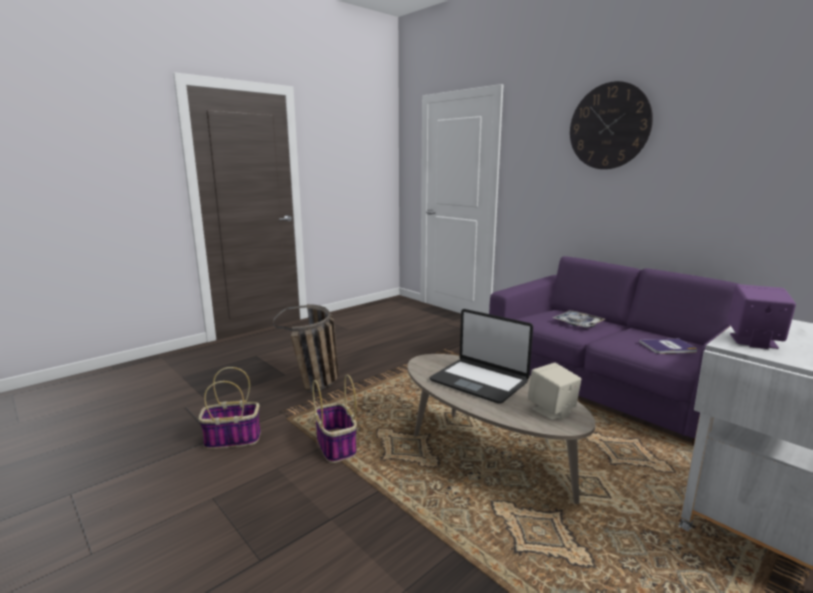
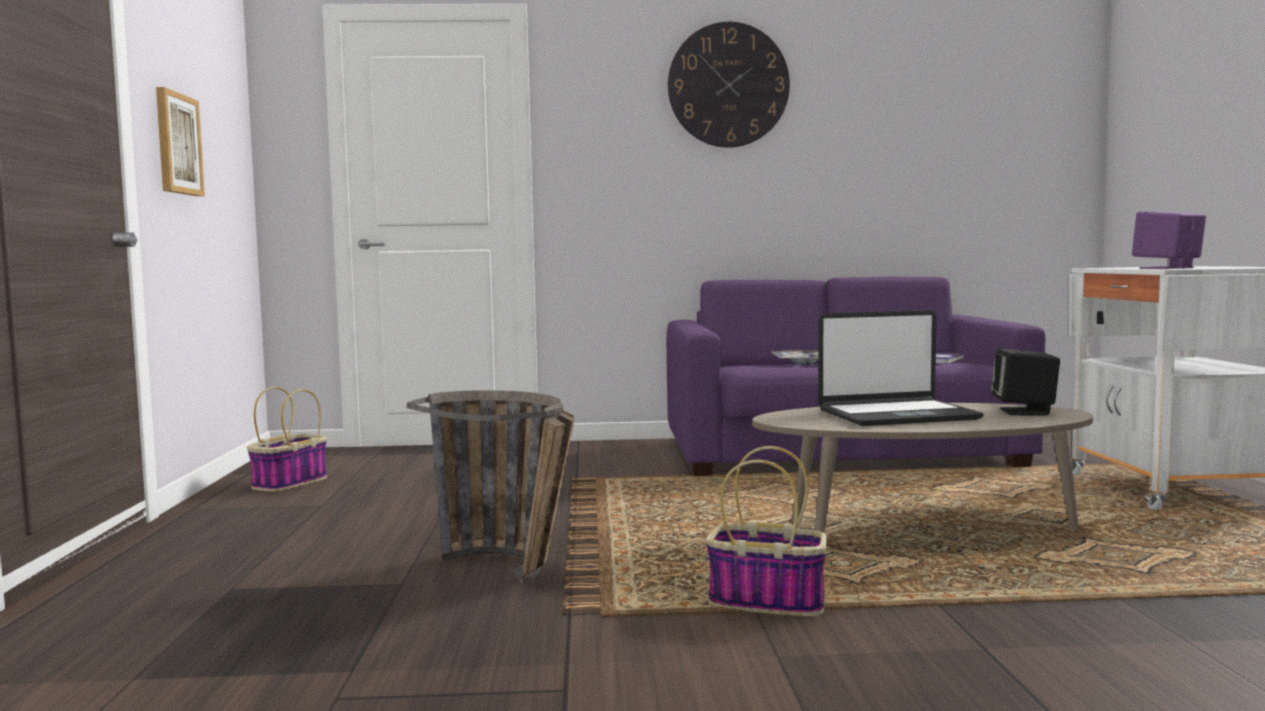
camera: 50 degrees left, 10 degrees down
basket [199,367,261,449] -> basket moved to [247,387,327,492]
beige speaker [528,363,581,420] -> black speaker [991,348,1060,415]
none -> picture [156,87,205,196]

